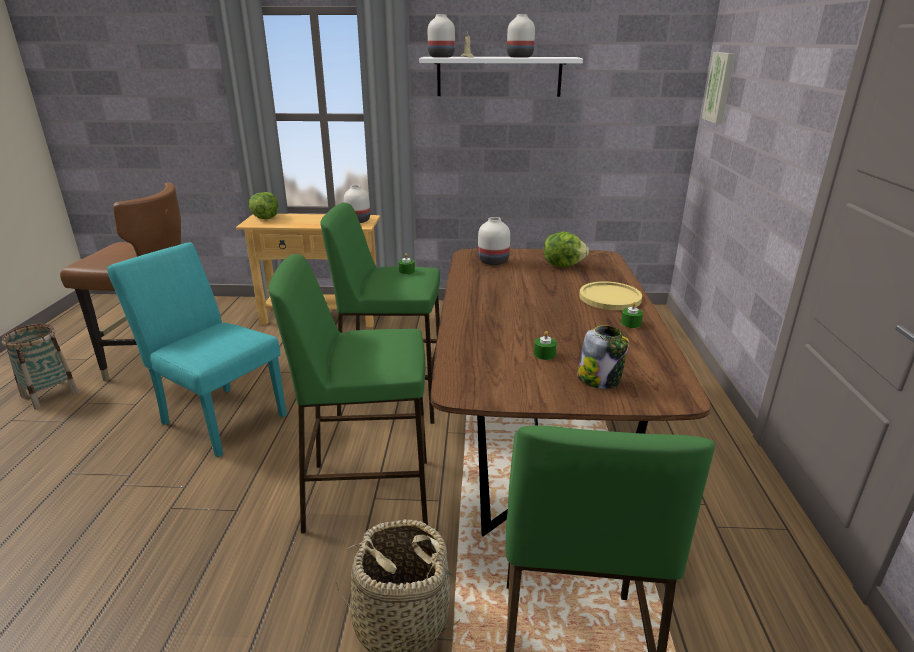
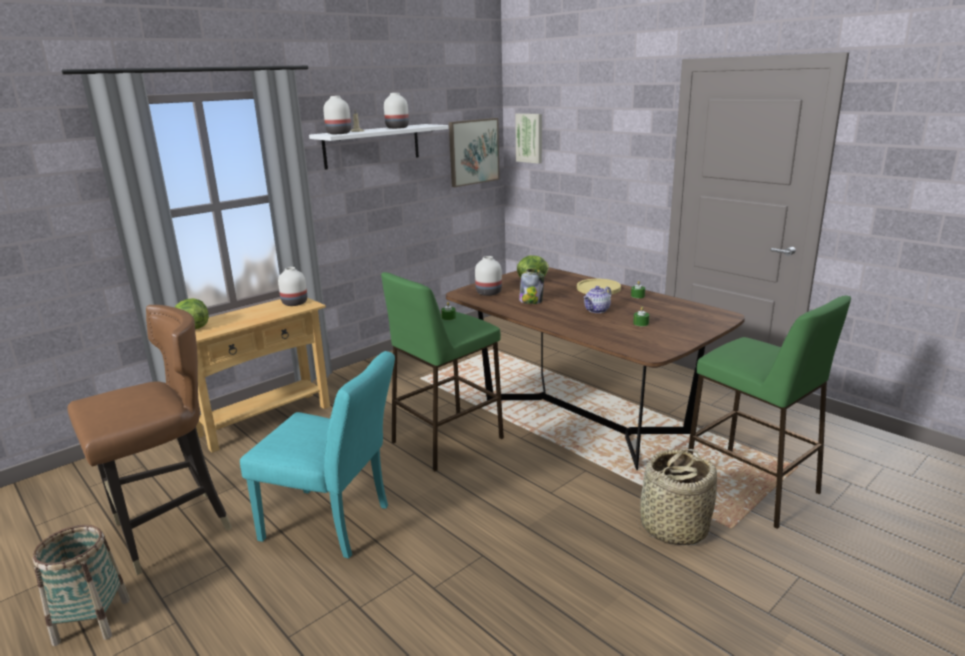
camera: 45 degrees left, 5 degrees down
turquoise chair [107,242,287,457] -> turquoise chair turned 150 degrees counterclockwise [240,351,395,559]
green stool [268,254,428,533] -> none
jar [577,325,629,389] -> jar moved to [519,269,544,304]
none -> picture [449,118,500,187]
none -> teapot [583,286,611,313]

